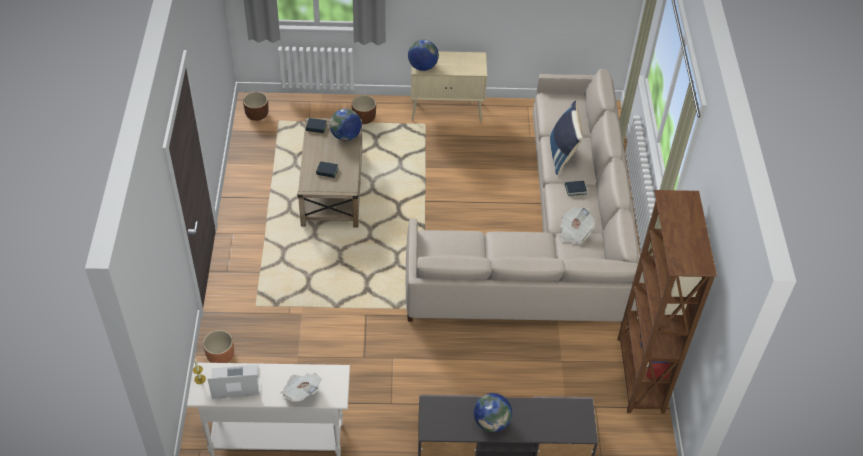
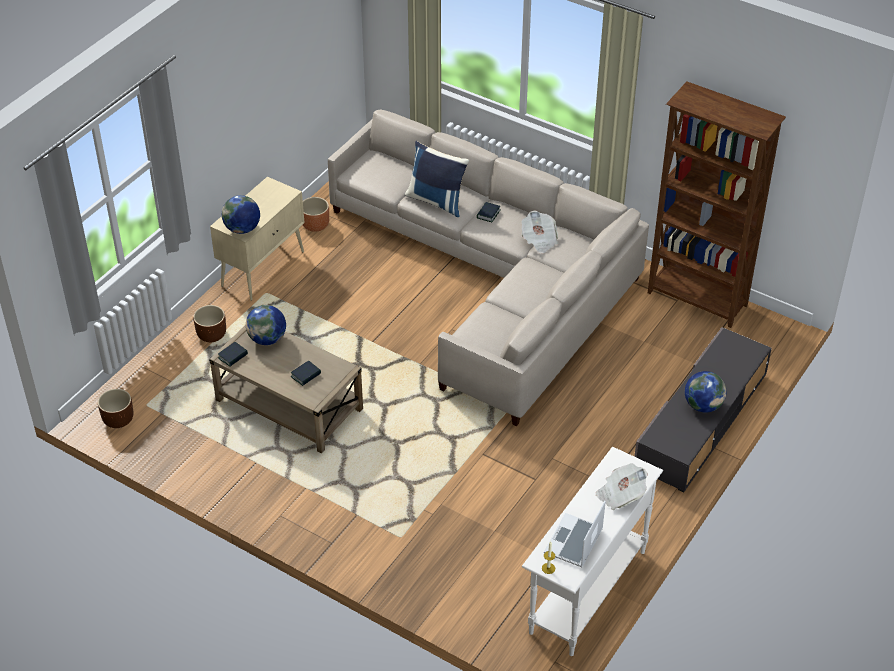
camera: 55 degrees left, 5 degrees down
brown planter [203,330,234,363] -> brown planter moved to [303,197,329,232]

